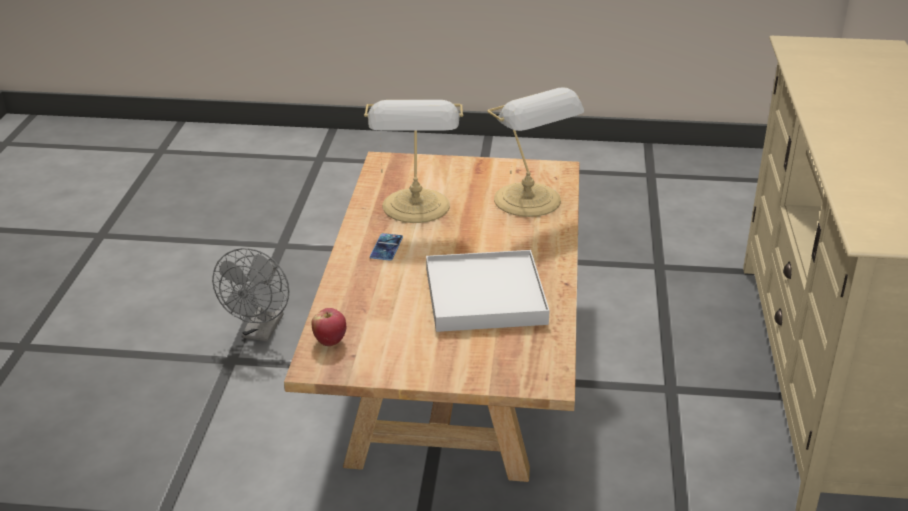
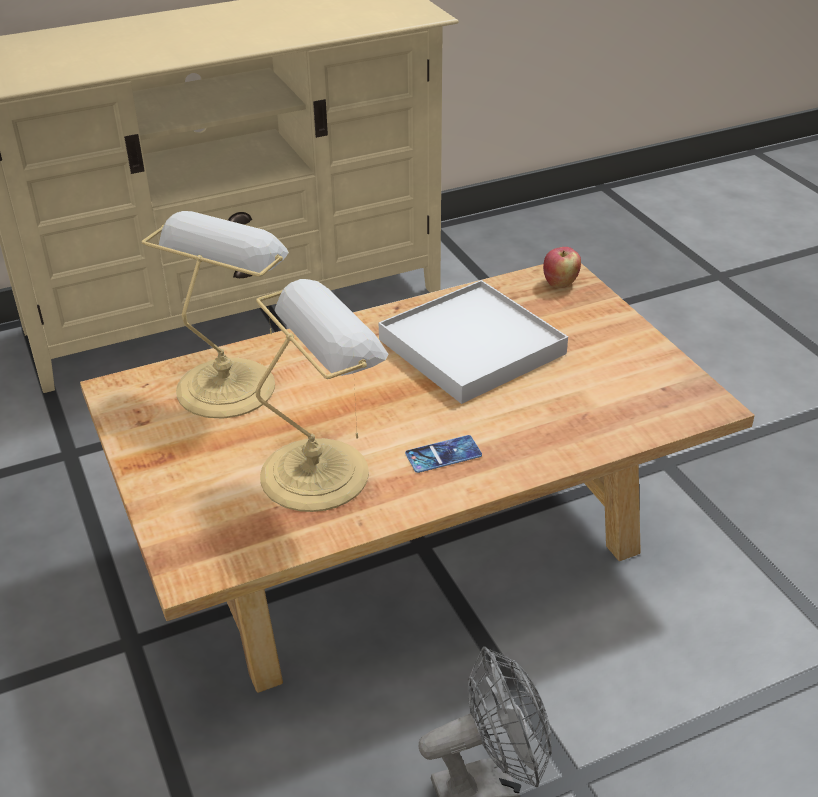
camera: 120 degrees left, 5 degrees up
apple [311,308,346,346] -> apple moved to [543,247,581,288]

